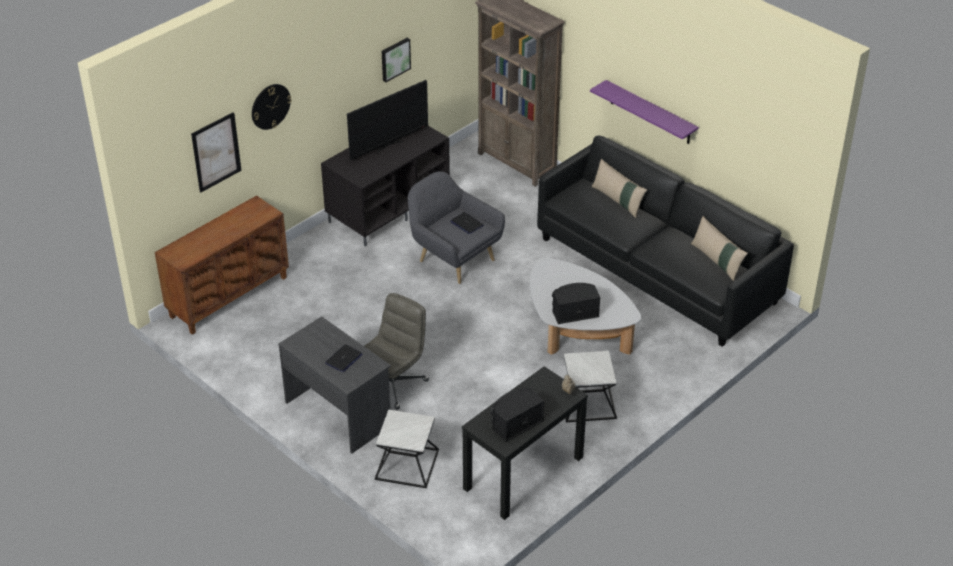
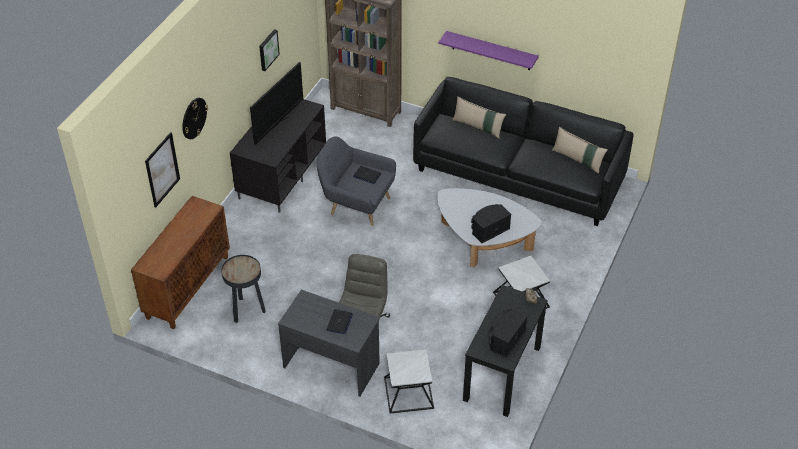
camera: 20 degrees left, 5 degrees up
none -> black side table [221,255,266,323]

